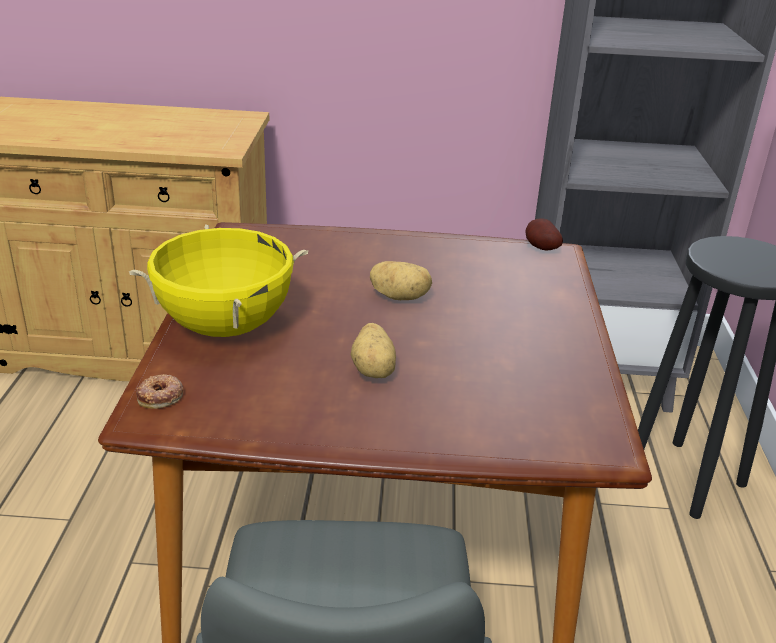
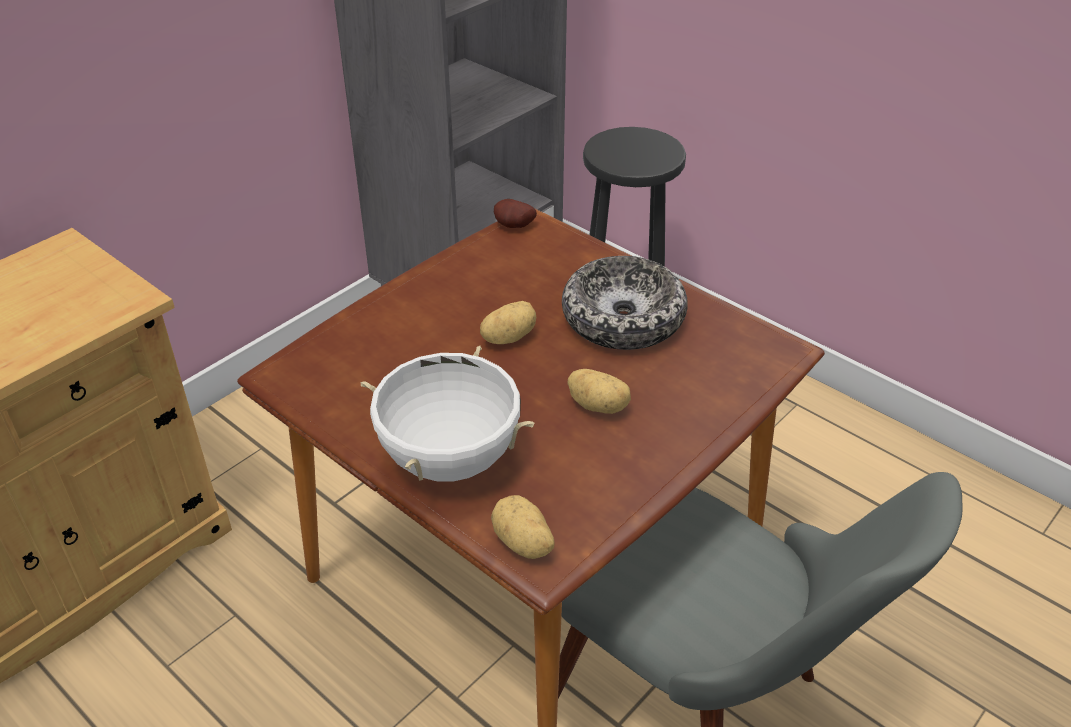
camera: 50 degrees left, 10 degrees up
yellow cooking pot [129,224,308,337] -> white cooking pot [361,346,535,482]
donut [136,374,183,409] -> potato [491,495,554,559]
none -> bowl [562,256,688,350]

